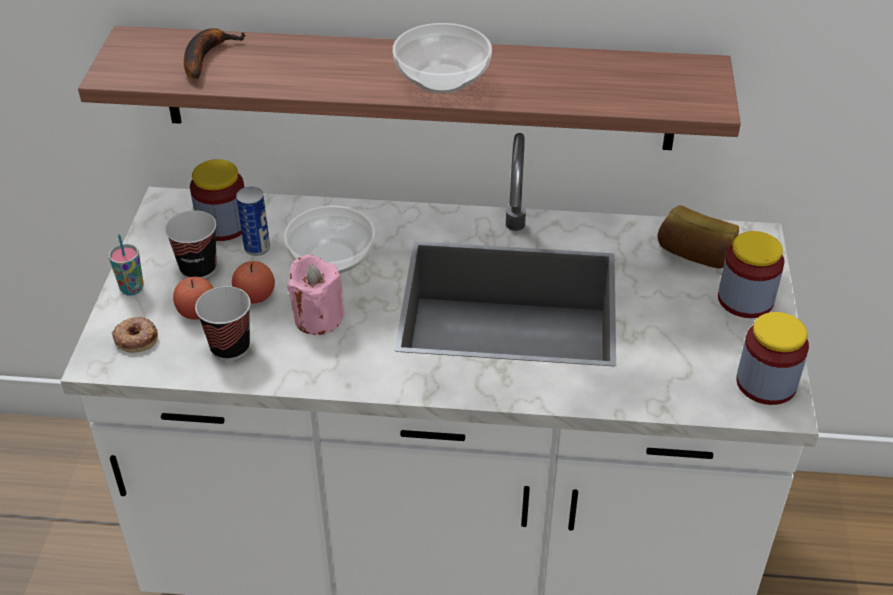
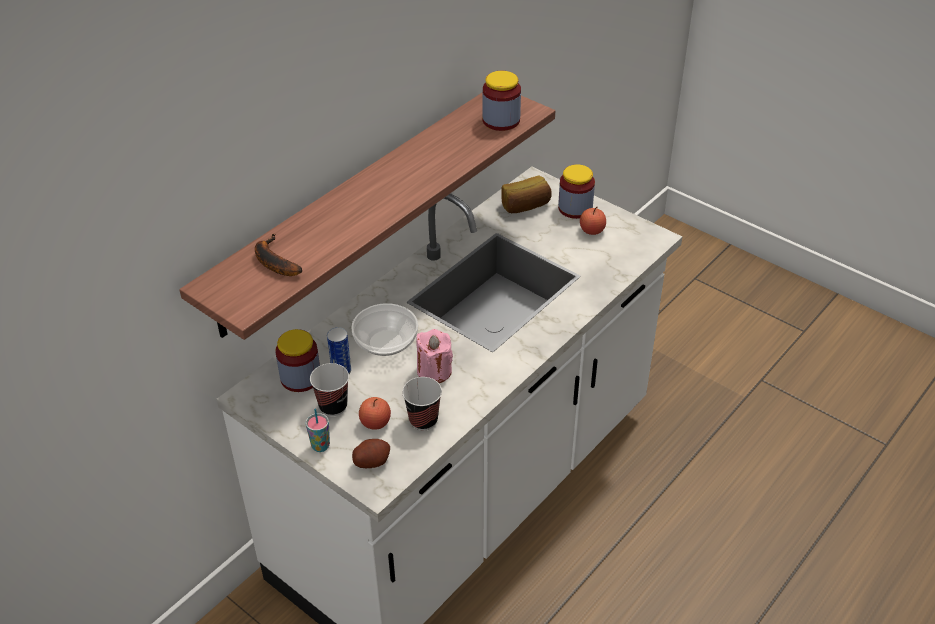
camera: 55 degrees left, 0 degrees up
donut [112,317,158,353] -> potato [352,439,390,468]
apple [232,261,275,304] -> apple moved to [580,207,606,235]
bowl [393,23,492,94] -> none
jar [736,312,809,405] -> jar moved to [482,71,521,131]

